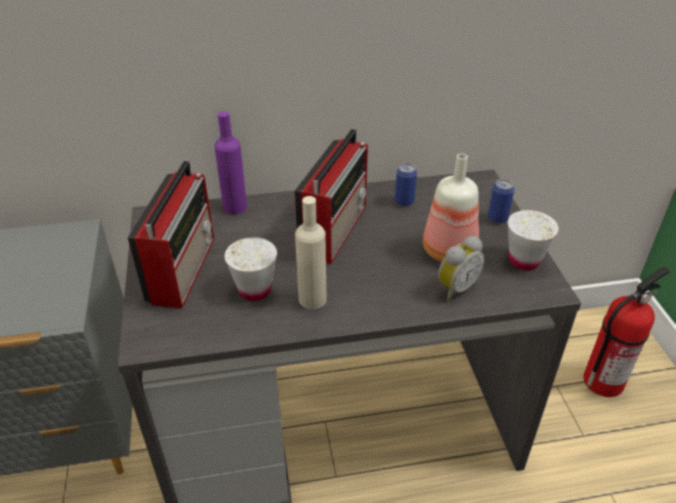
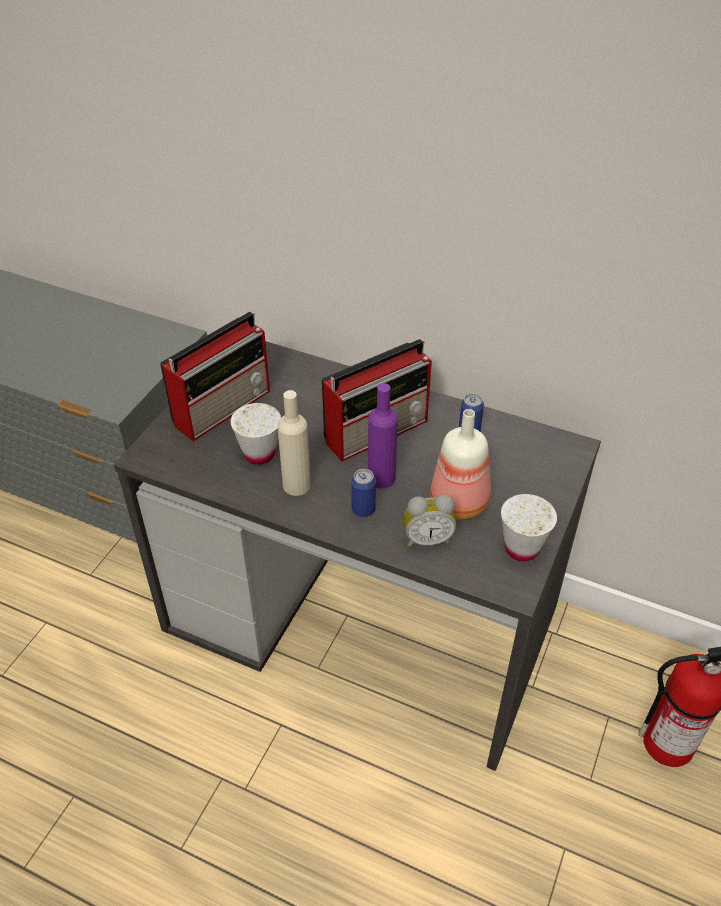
camera: 35 degrees right, 5 degrees up
purple bottle [214,111,247,214] -> purple bottle moved to [368,383,398,489]
can [488,179,514,224] -> can moved to [351,469,376,517]

